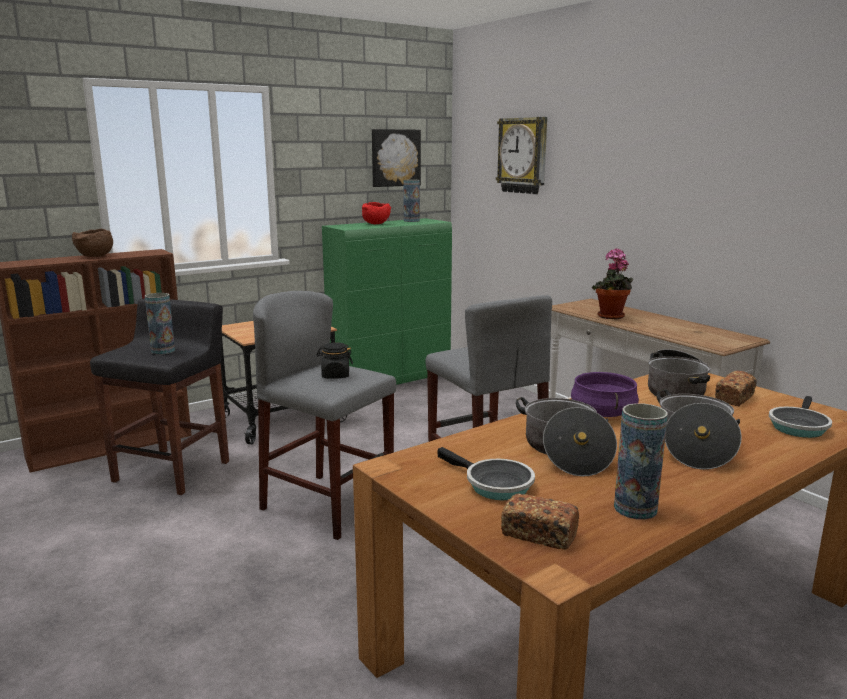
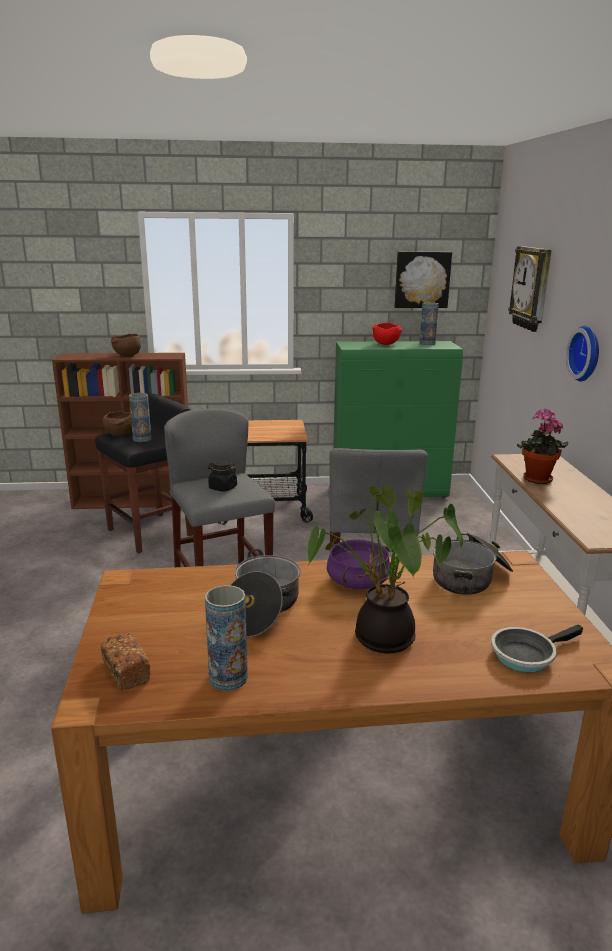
camera: 30 degrees right, 5 degrees up
frying pan [437,447,535,500] -> none
cooking pot [657,389,742,470] -> potted plant [307,486,463,654]
bread [715,371,757,406] -> none
none -> brown bowl [103,411,132,436]
none -> wall clock [566,325,599,382]

